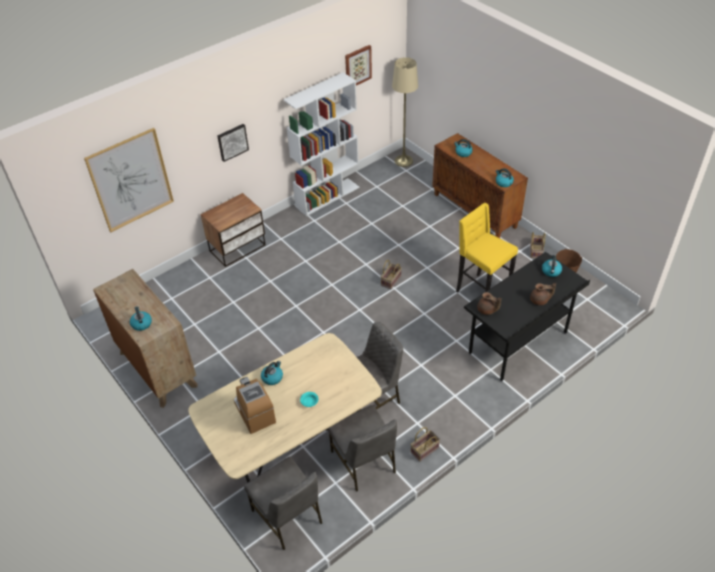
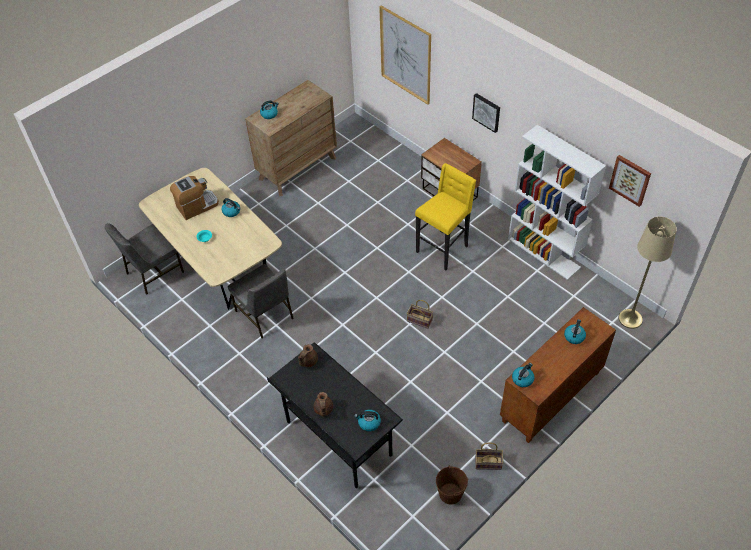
camera: 85 degrees right, 5 degrees up
grey chair [328,405,397,492] -> none
basket [410,427,440,462] -> none
yellow stool [456,203,518,293] -> yellow stool moved to [415,163,476,270]

